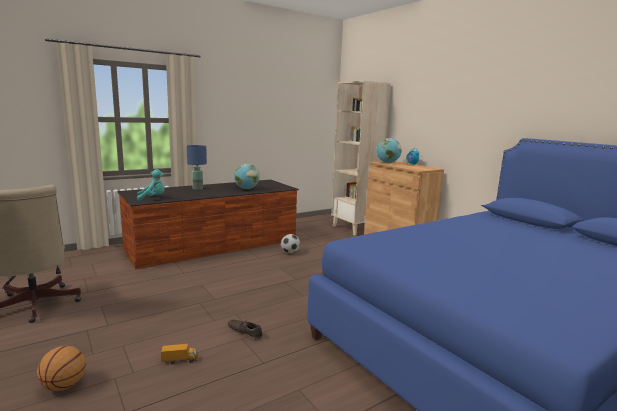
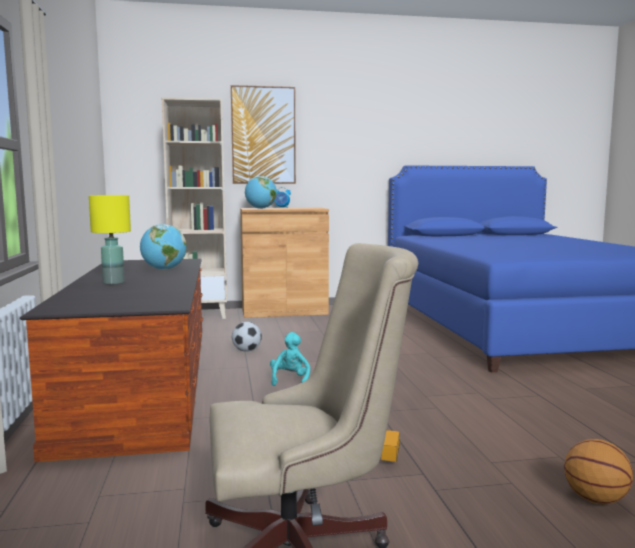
camera: 65 degrees left, 5 degrees down
turquoise plush toy [137,169,164,201] -> turquoise plush toy moved to [270,332,310,386]
toy truck [161,344,197,365] -> toy truck moved to [381,430,400,462]
blue table lamp [187,145,207,190] -> yellow table lamp [89,195,131,285]
brown shoe [228,319,263,340] -> none
none -> picture [231,85,296,184]

